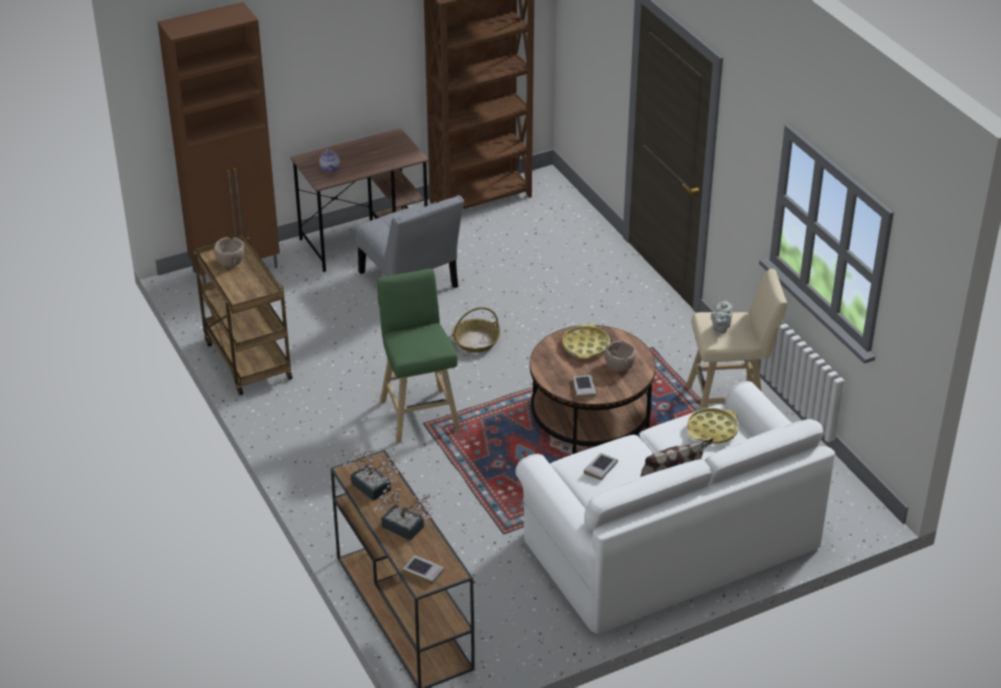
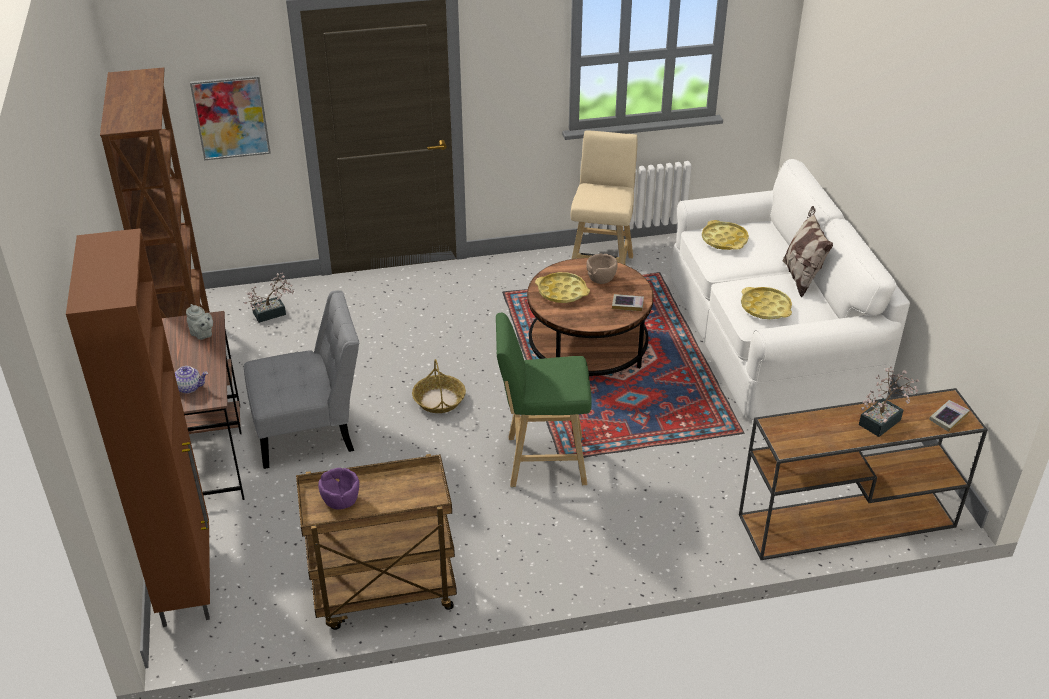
camera: 75 degrees left, 0 degrees up
brown bowl [214,237,244,267] -> purple bowl [318,468,359,510]
potted plant [343,448,400,501] -> potted plant moved to [244,273,294,323]
book [584,453,618,480] -> yellow tray [741,287,792,319]
grey teapot [711,300,733,333] -> grey teapot moved to [186,304,213,340]
none -> picture [190,75,271,160]

